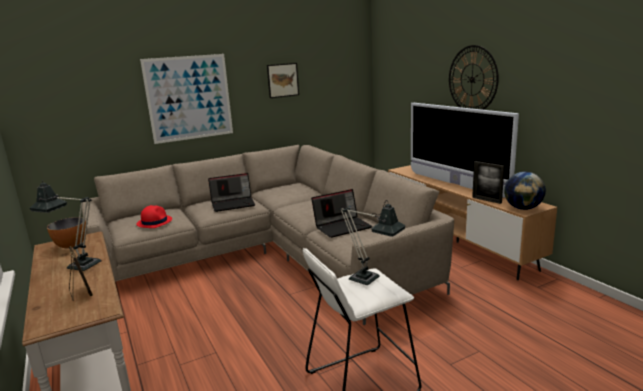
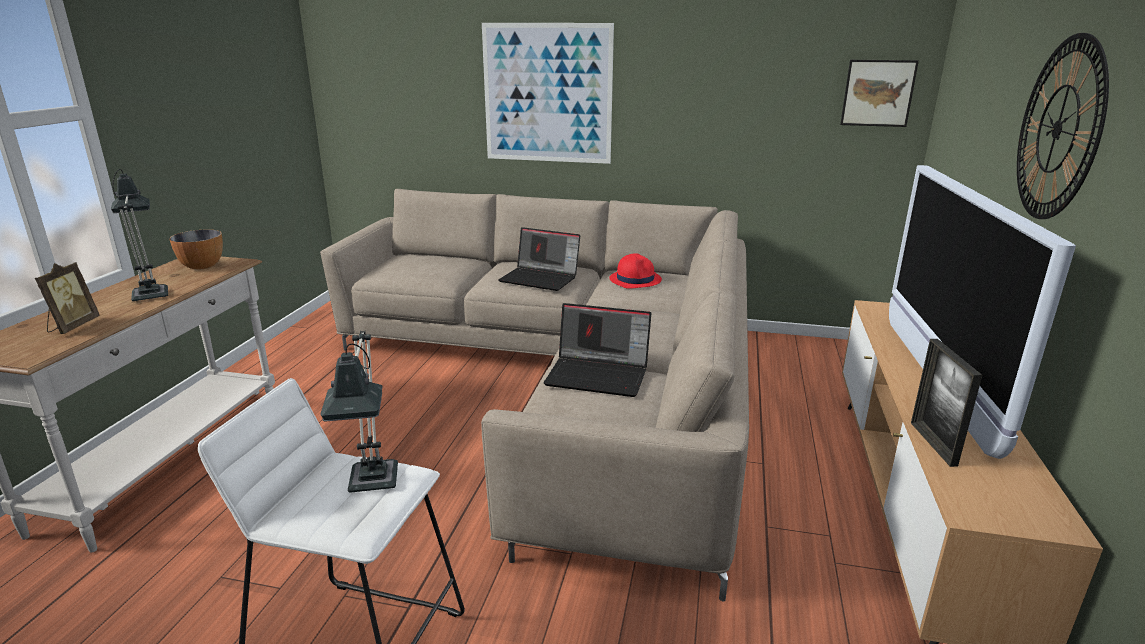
camera: 40 degrees right, 5 degrees up
red hat [136,205,172,228] -> red hat moved to [609,253,662,289]
picture [267,63,299,98] -> picture moved to [840,60,919,127]
globe [504,172,546,210] -> none

